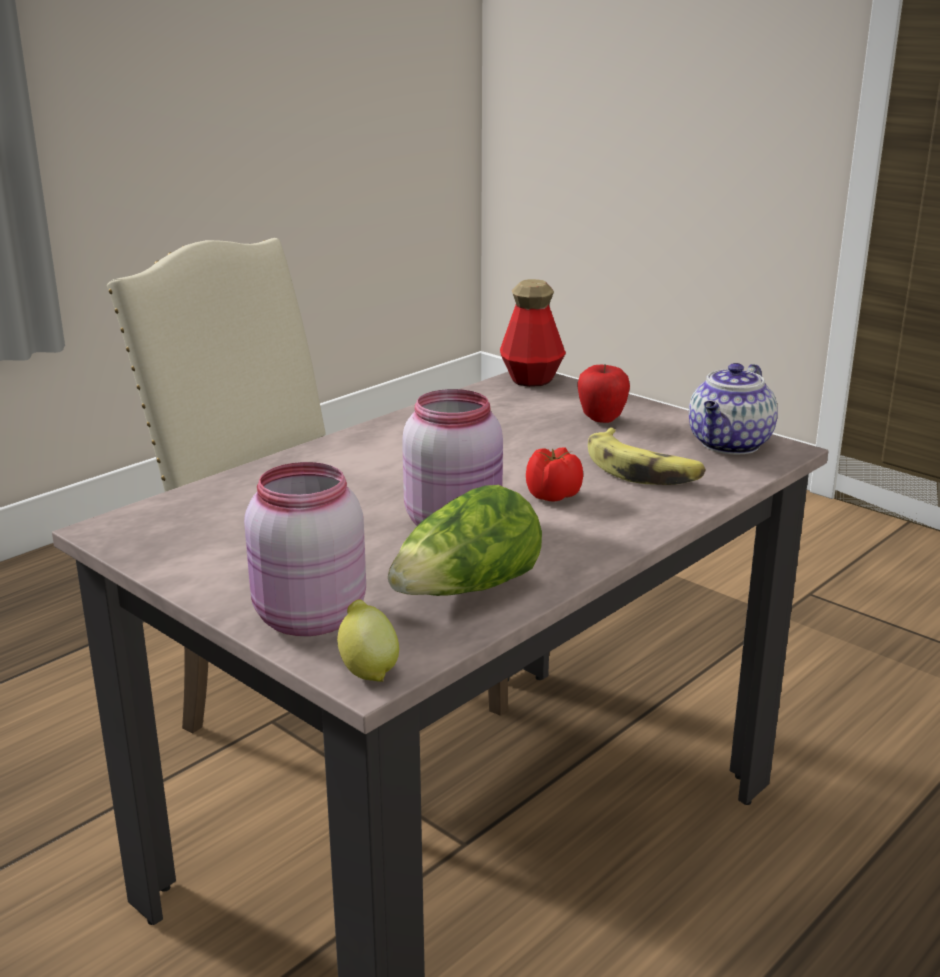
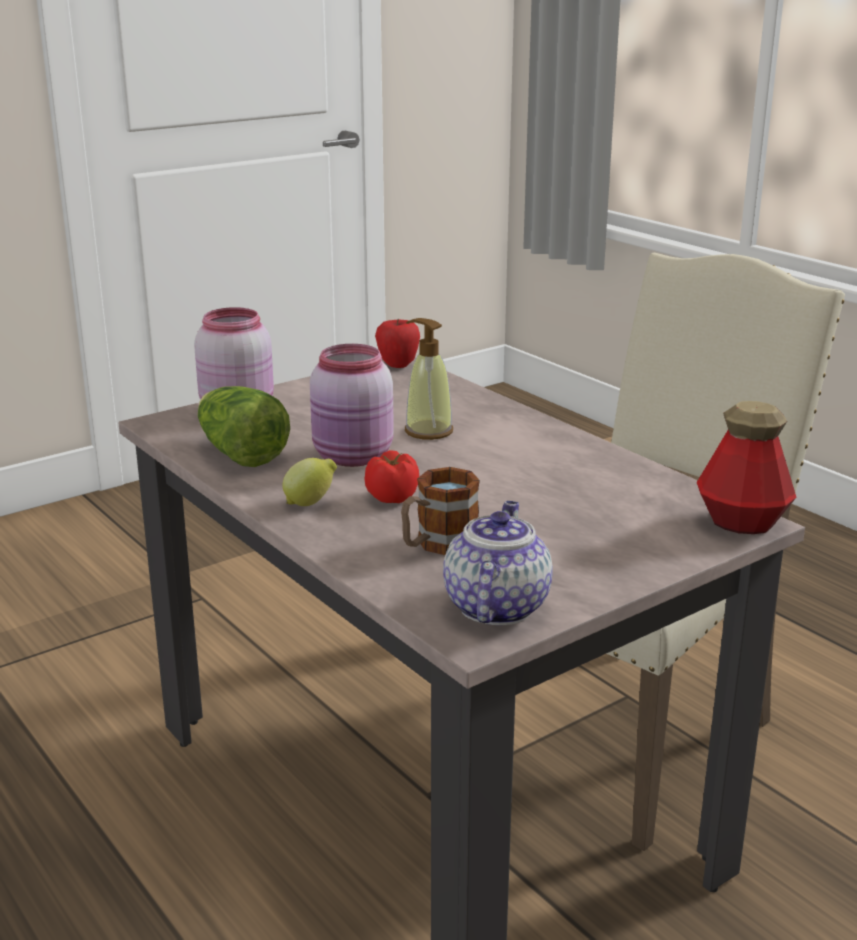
camera: 100 degrees right, 0 degrees up
lemon [337,599,399,682] -> lemon moved to [282,458,337,506]
apple [577,365,630,423] -> apple moved to [375,319,420,368]
banana [588,427,705,485] -> mug [401,467,480,555]
teapot [689,363,778,454] -> teapot turned 60 degrees clockwise [443,501,553,625]
none -> soap dispenser [405,318,453,440]

